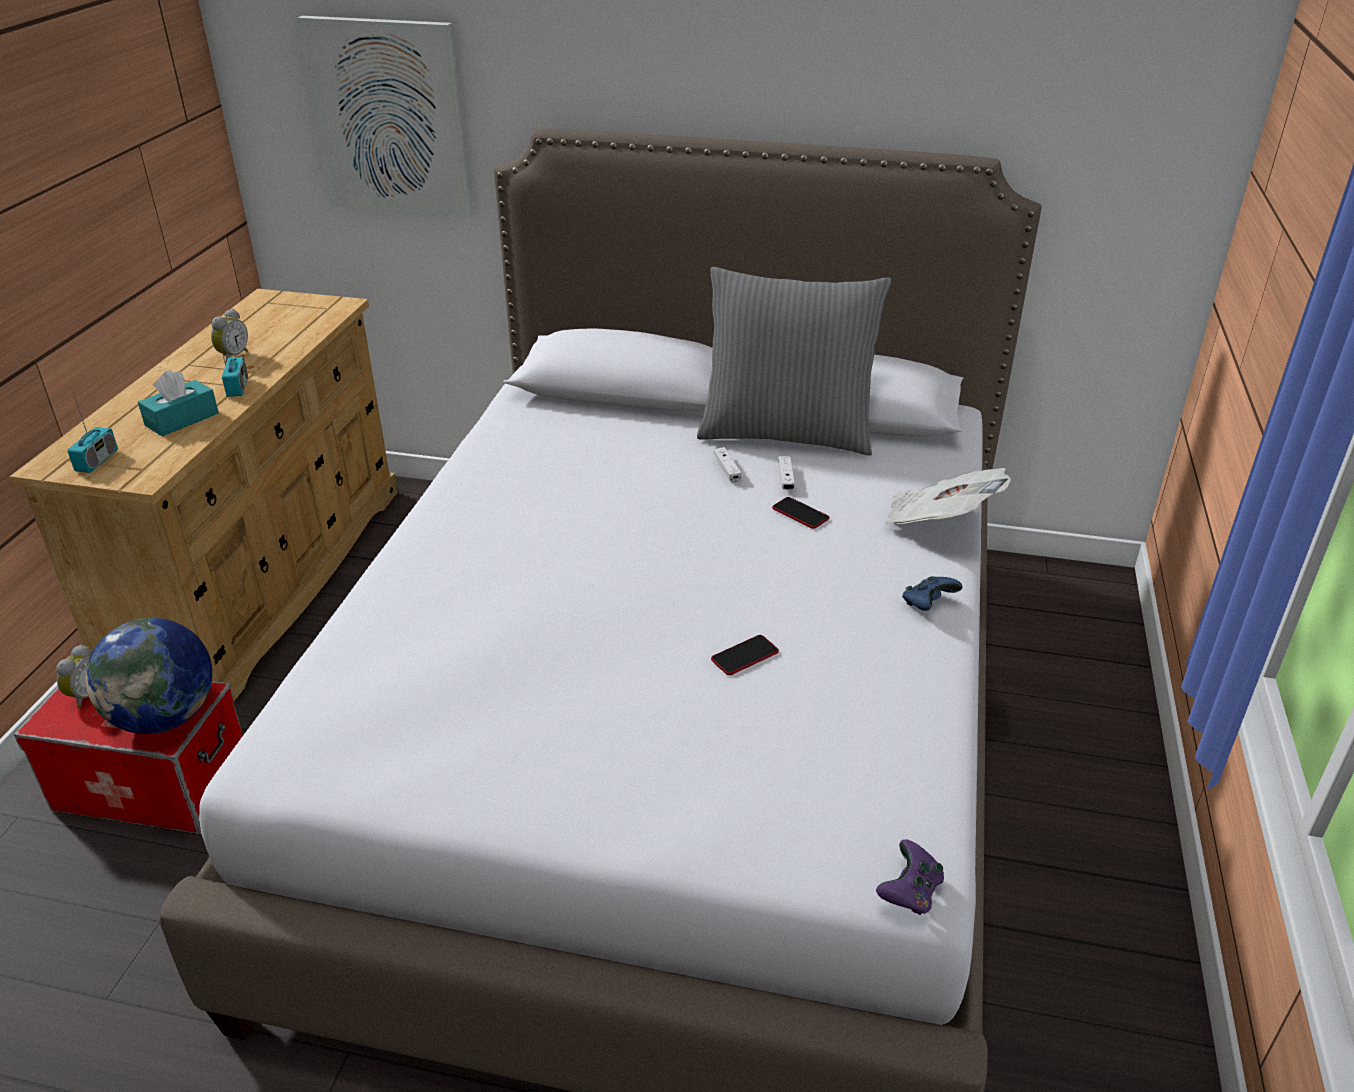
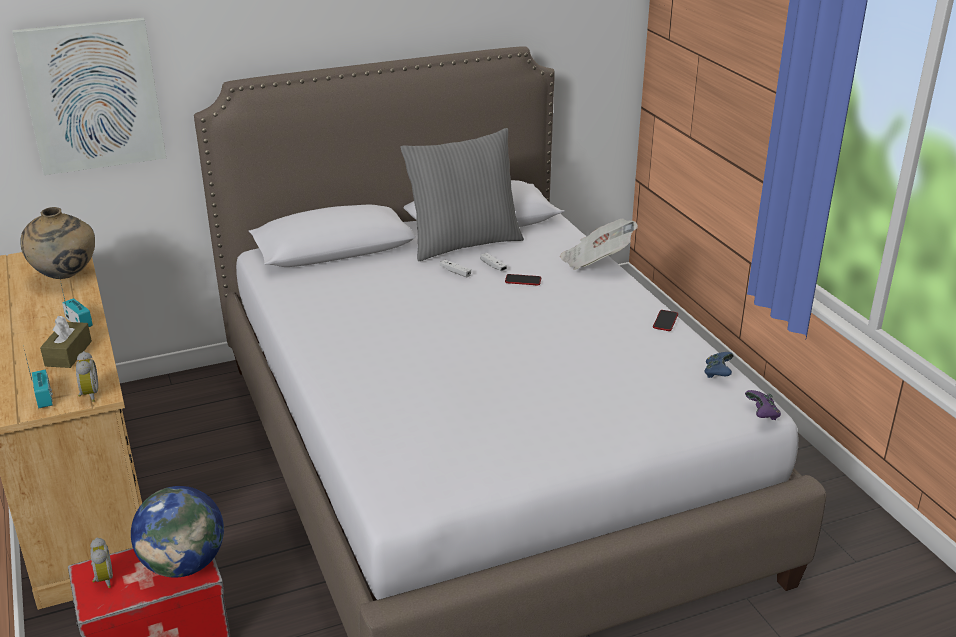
camera: 35 degrees left, 5 degrees down
turquoise tissue box [138,370,219,436] -> brown tissue box [40,315,92,368]
alarm clock [211,309,248,363] -> alarm clock moved to [76,351,98,402]
phone [711,635,779,675] -> phone moved to [653,310,678,331]
blue game controller [902,576,963,611] -> blue game controller moved to [705,352,734,378]
none -> beige vase [20,207,95,279]

